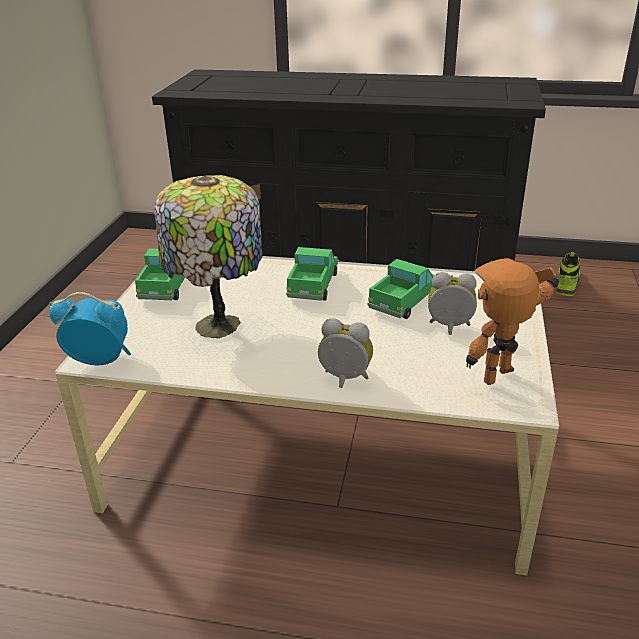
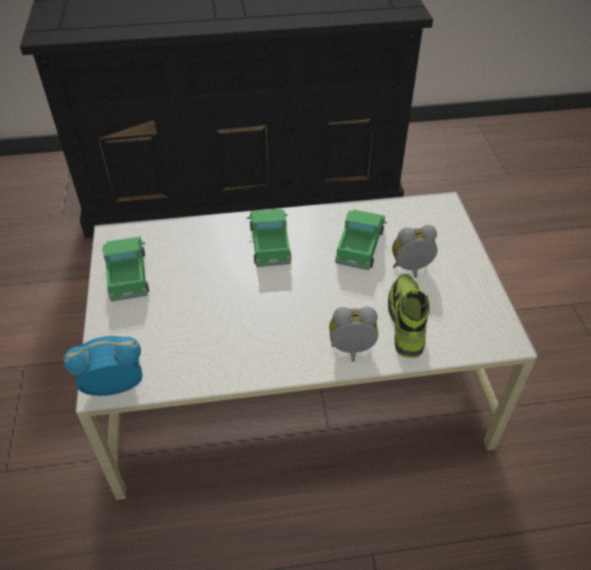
camera: 20 degrees left, 15 degrees up
table lamp [154,175,263,338] -> none
toy robot [466,258,560,385] -> none
shoe [556,252,580,296] -> shoe moved to [388,274,430,358]

